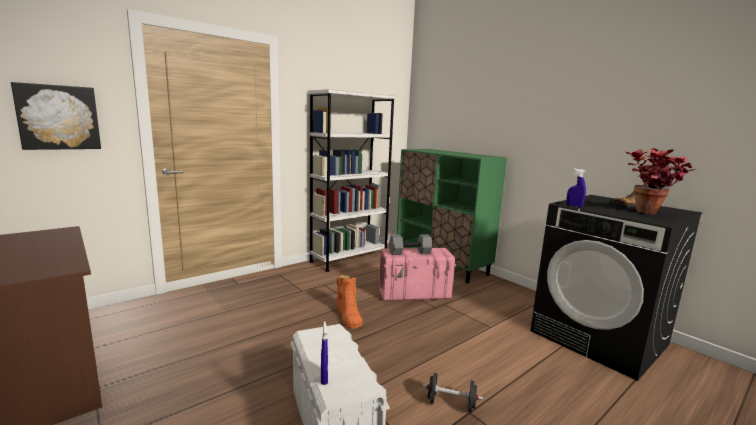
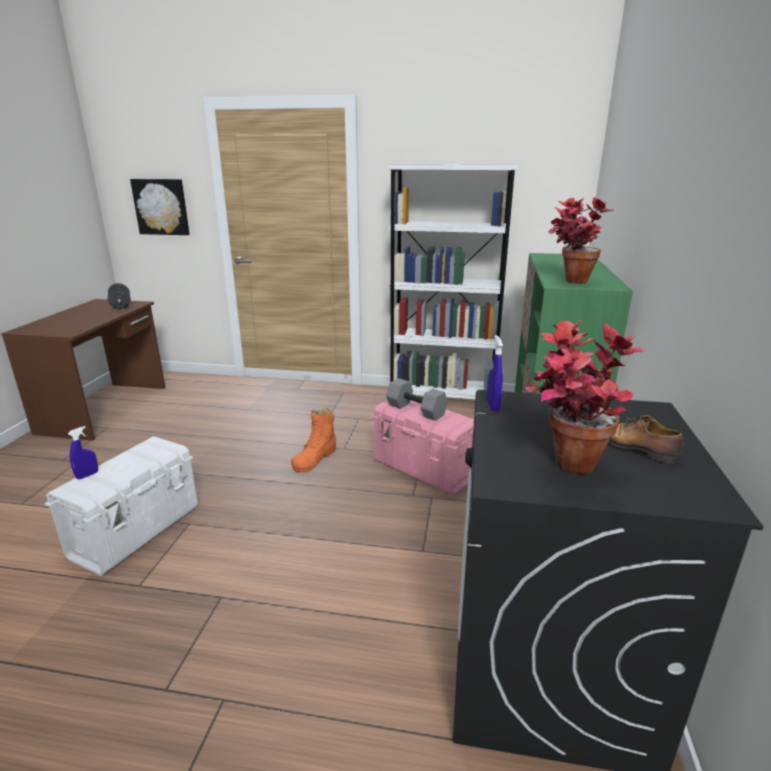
camera: 50 degrees right, 10 degrees up
black dumbbell [422,373,483,412] -> black dumbbell moved to [108,283,131,310]
none -> potted plant [548,197,615,284]

